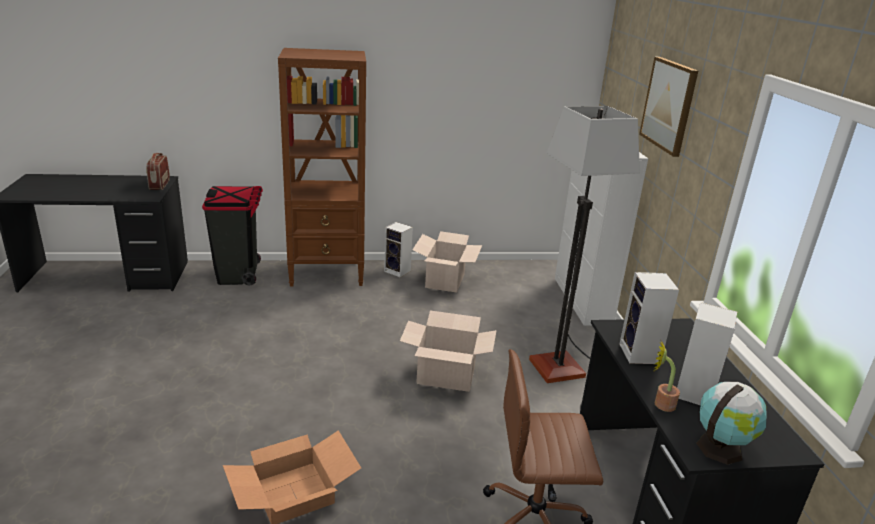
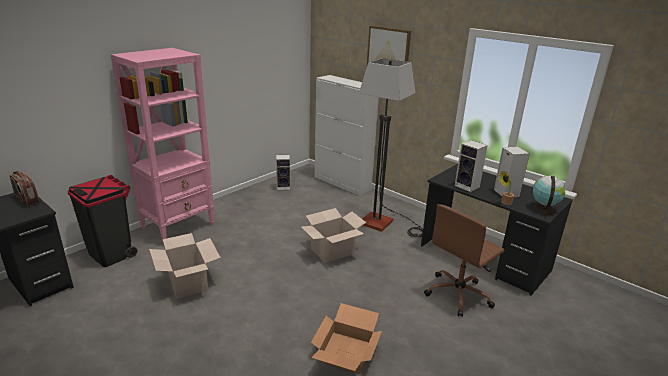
camera: 40 degrees left, 0 degrees up
brown bookcase [278,48,366,287] -> pink bookcase [110,48,214,245]
speaker [384,222,413,277] -> speaker moved to [276,155,291,190]
cardboard box [413,231,482,293] -> cardboard box moved to [149,233,221,299]

